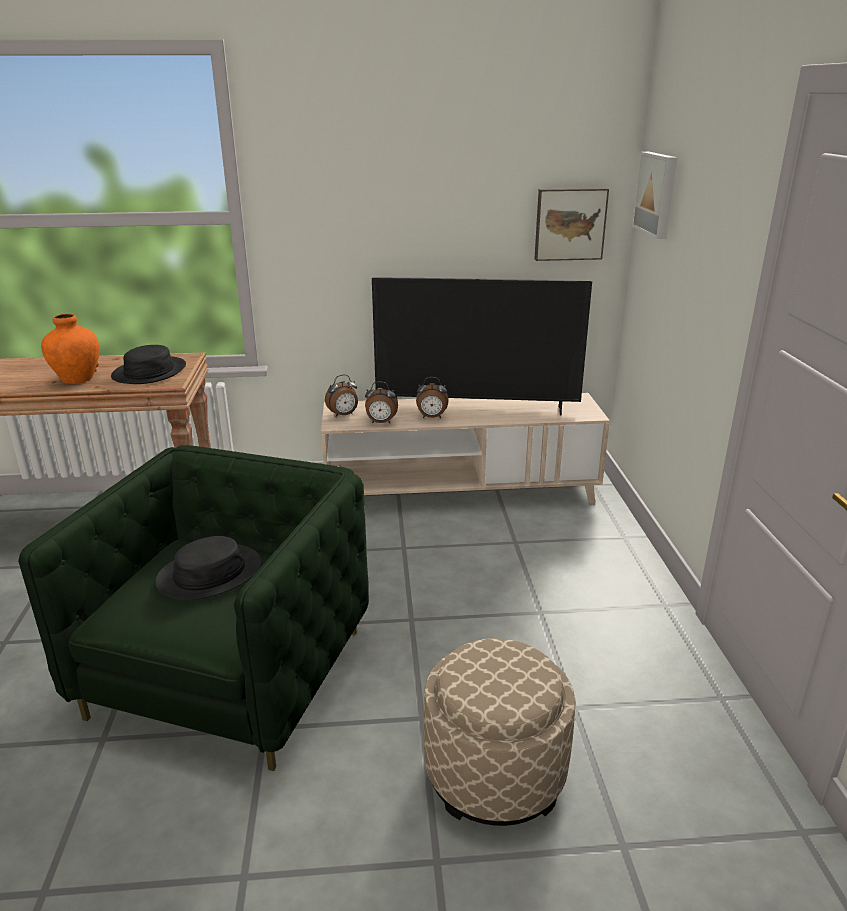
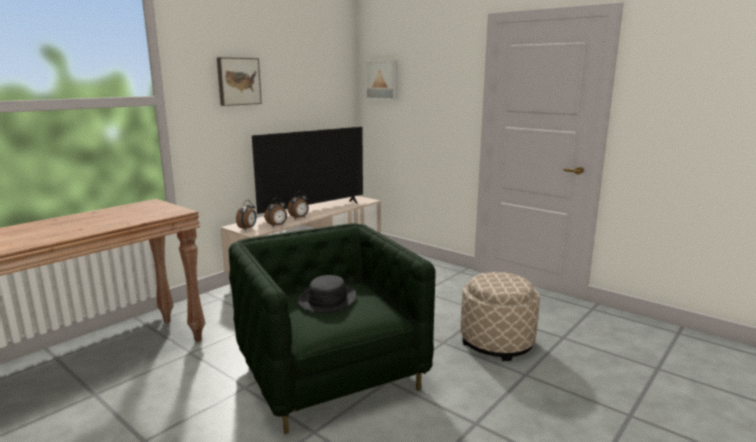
camera: 45 degrees left, 10 degrees down
orange vase [41,314,100,384] -> none
black hat [111,345,186,384] -> none
picture [534,188,609,261] -> picture moved to [217,57,262,106]

